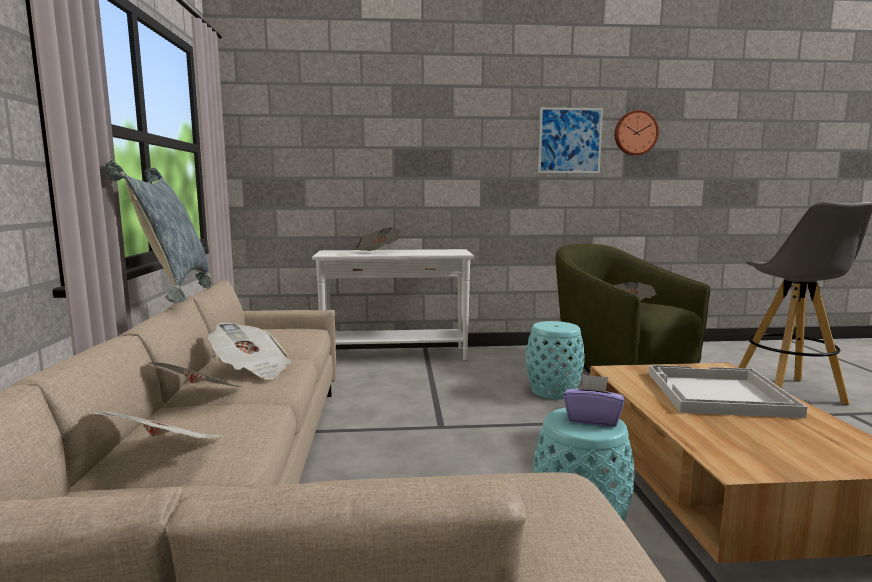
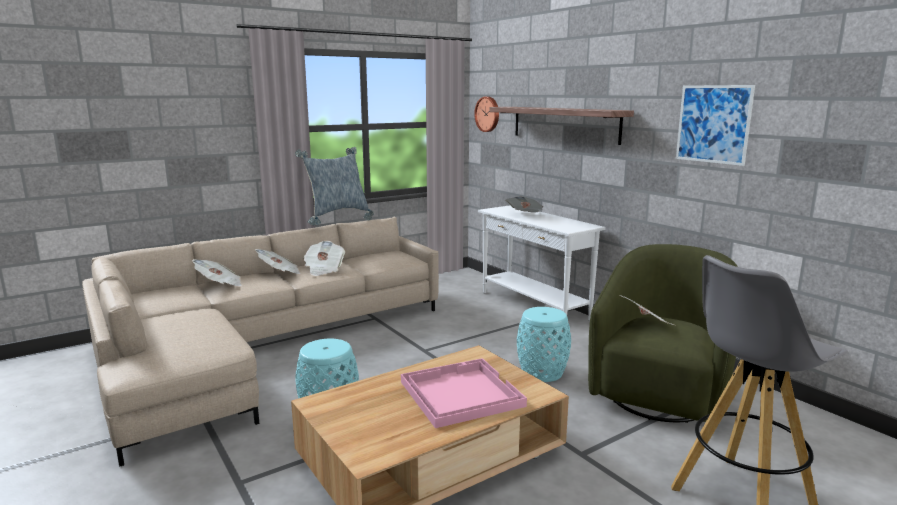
camera: 60 degrees right, 5 degrees up
purple tissue box [563,374,624,427] -> none
wall clock [615,110,659,155] -> wall clock moved to [474,97,499,132]
white tray [649,365,807,418] -> pink tray [401,358,527,428]
none -> shelf [489,107,634,145]

